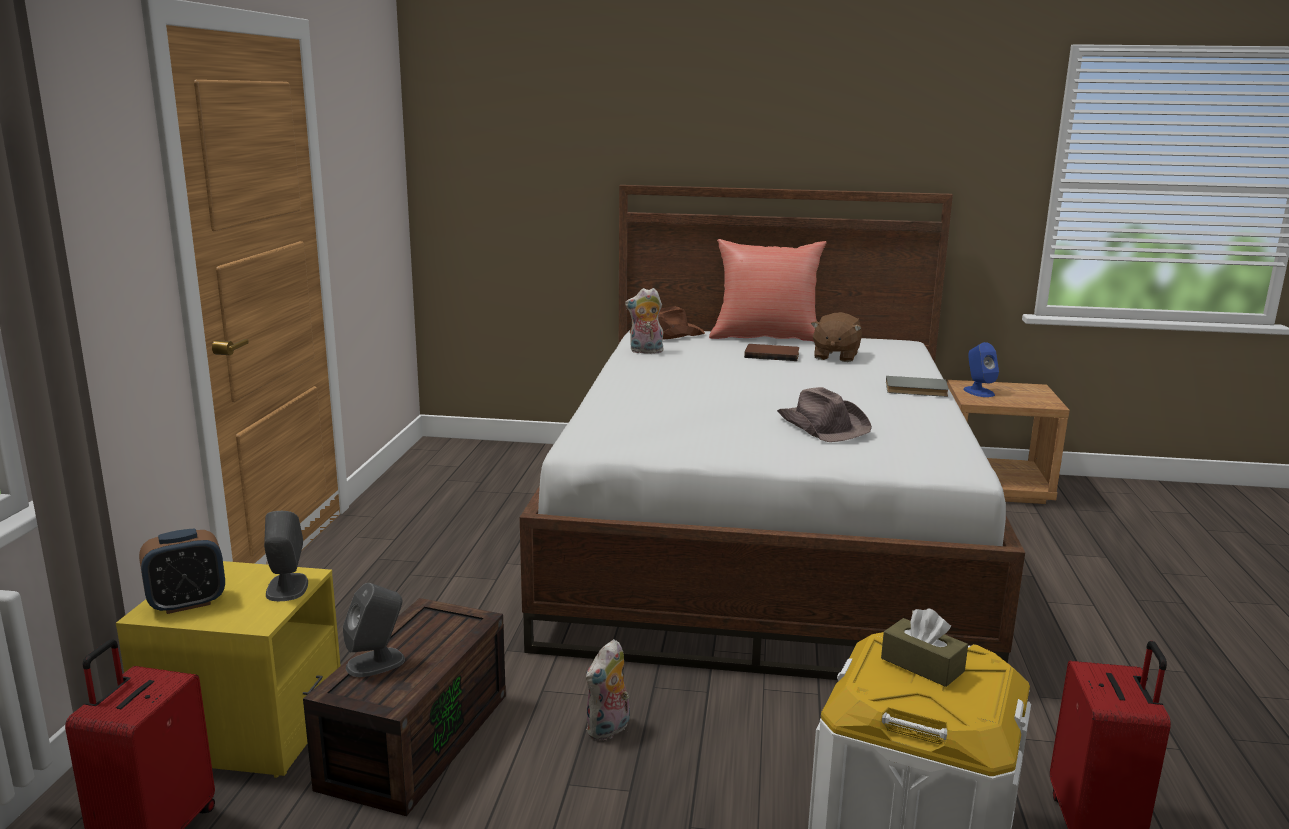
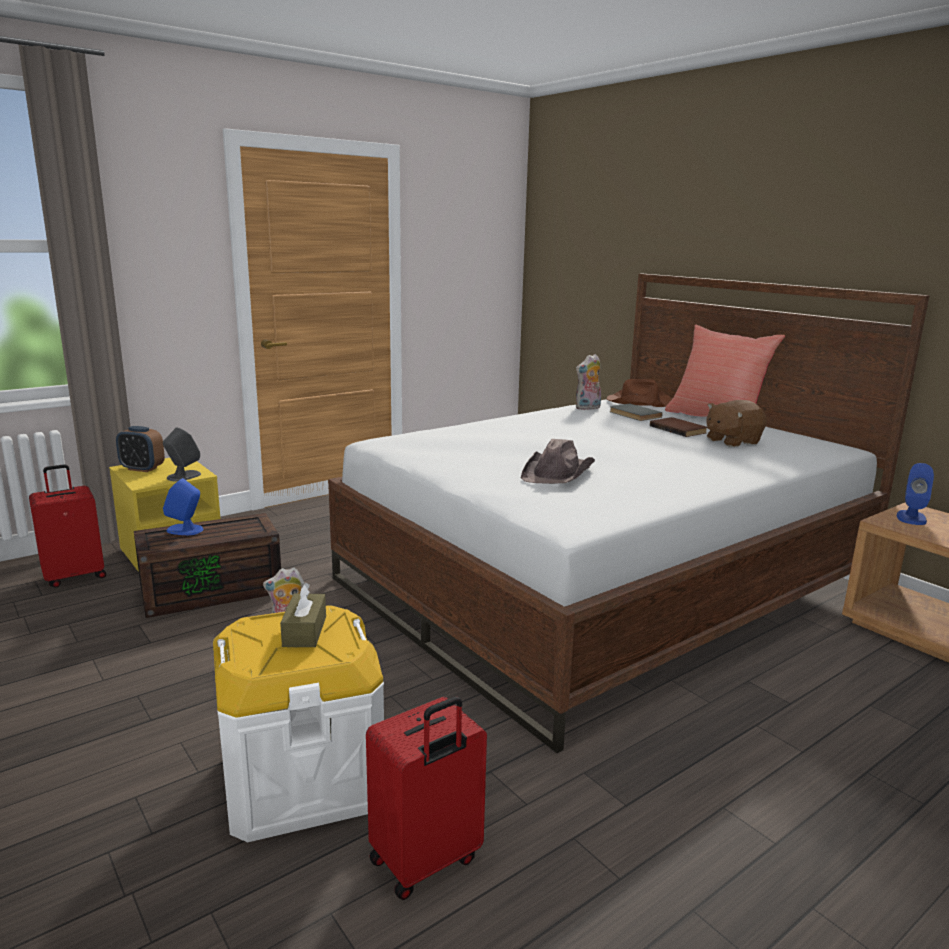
camera: 45 degrees right, 0 degrees up
grey speaker [343,583,405,677] -> blue speaker [163,478,204,535]
plush toy [625,288,663,354] -> plush toy turned 75 degrees counterclockwise [576,354,601,410]
grey book [886,376,949,397] -> grey book moved to [610,404,662,421]

